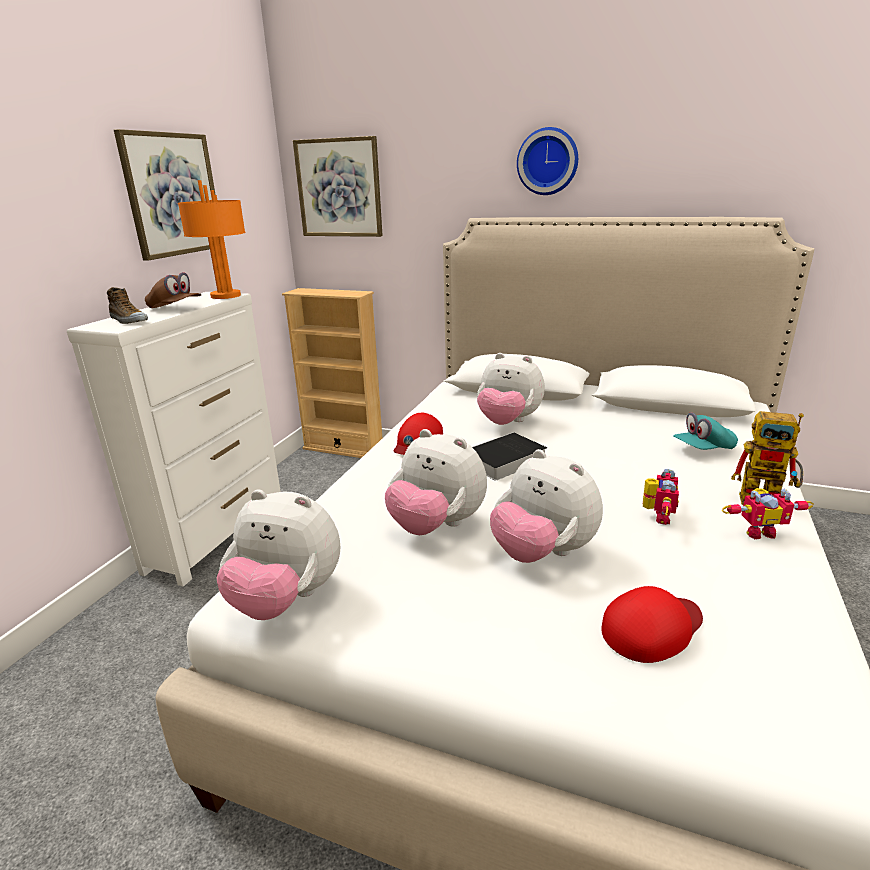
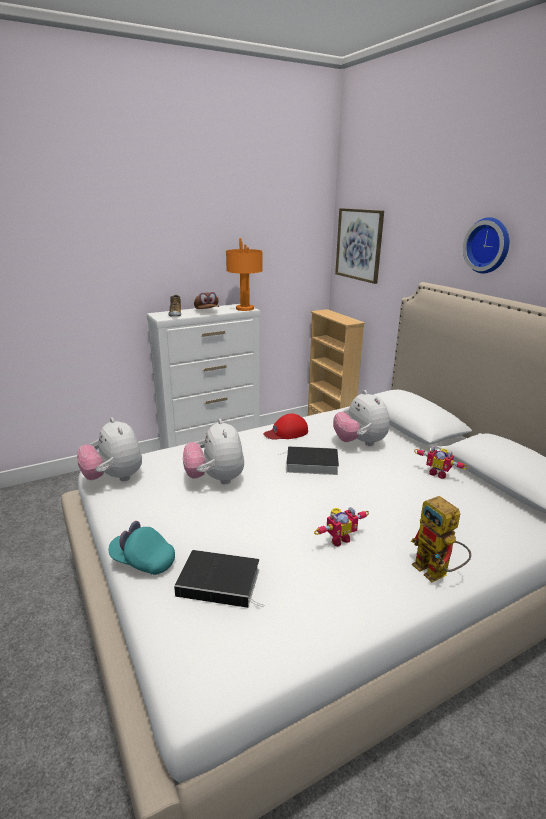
camera: 40 degrees right, 0 degrees up
picture [114,129,216,261] -> none
plush toy [490,449,603,563] -> none
red cap [601,586,703,663] -> book [174,550,264,608]
turquoise cap [673,412,738,450] -> turquoise cap moved to [109,521,175,575]
toy robot [722,488,814,539] -> toy robot moved to [414,446,468,479]

